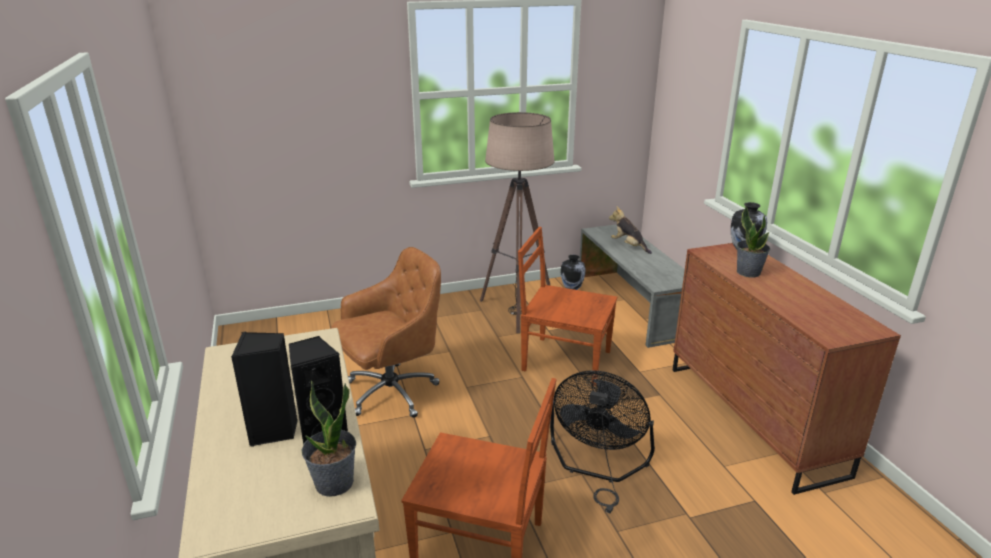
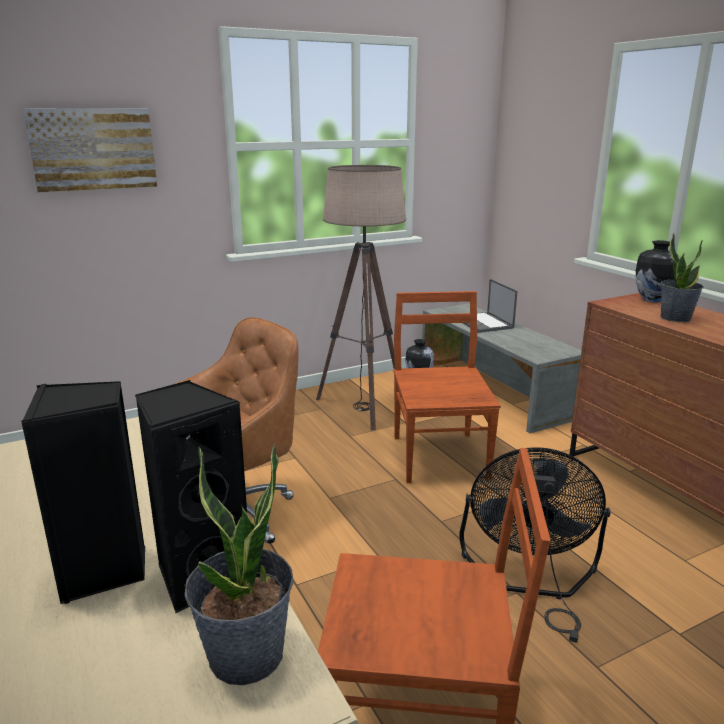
camera: 10 degrees left, 5 degrees down
brown chair [518,227,617,384] -> brown chair turned 75 degrees clockwise [393,291,501,483]
plush toy [609,206,652,254] -> laptop [463,279,518,333]
none -> picture [23,108,157,192]

